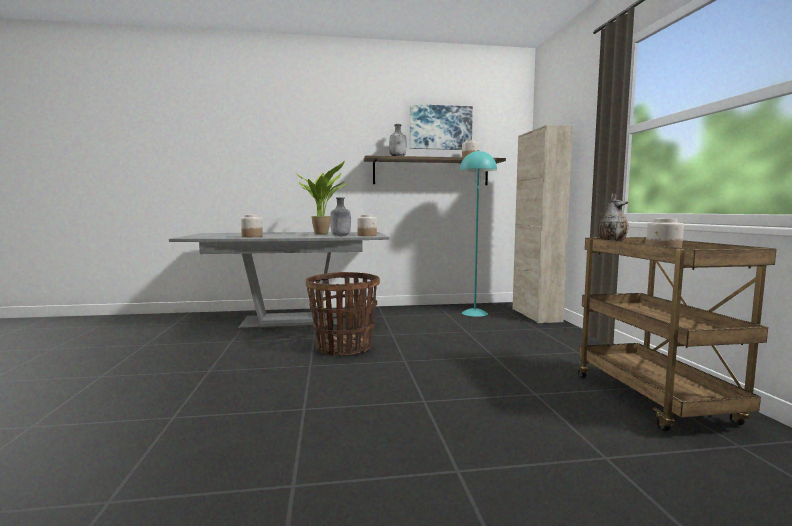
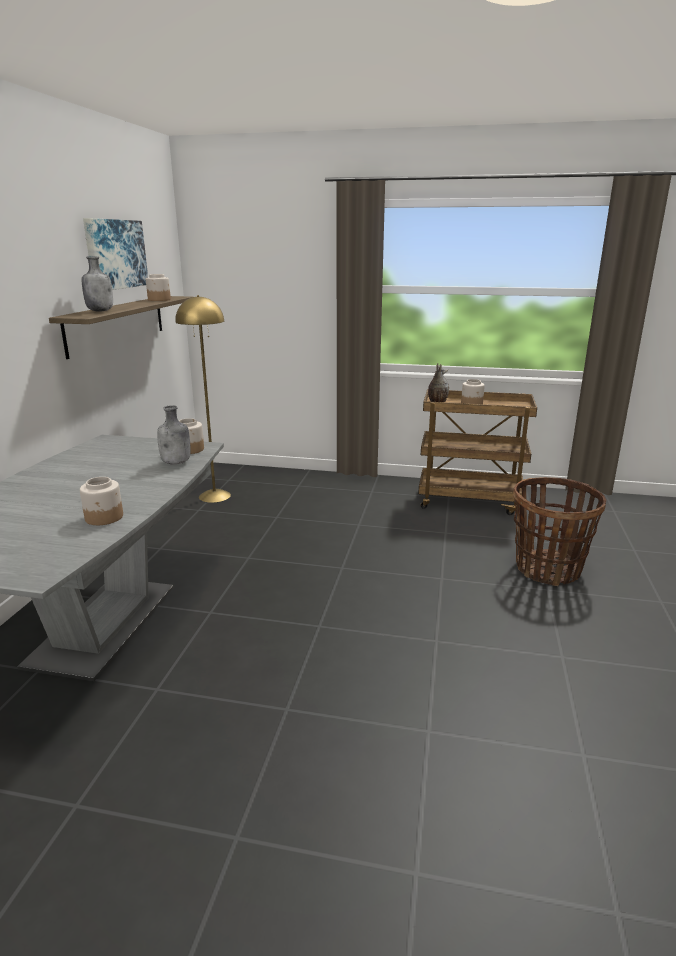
camera: 70 degrees left, 15 degrees up
potted plant [296,161,349,235] -> none
basket [305,272,380,356] -> basket moved to [513,477,606,586]
turquoise floor lamp [460,150,497,317] -> yellow floor lamp [175,295,231,503]
beige cabinet [513,125,573,323] -> none

